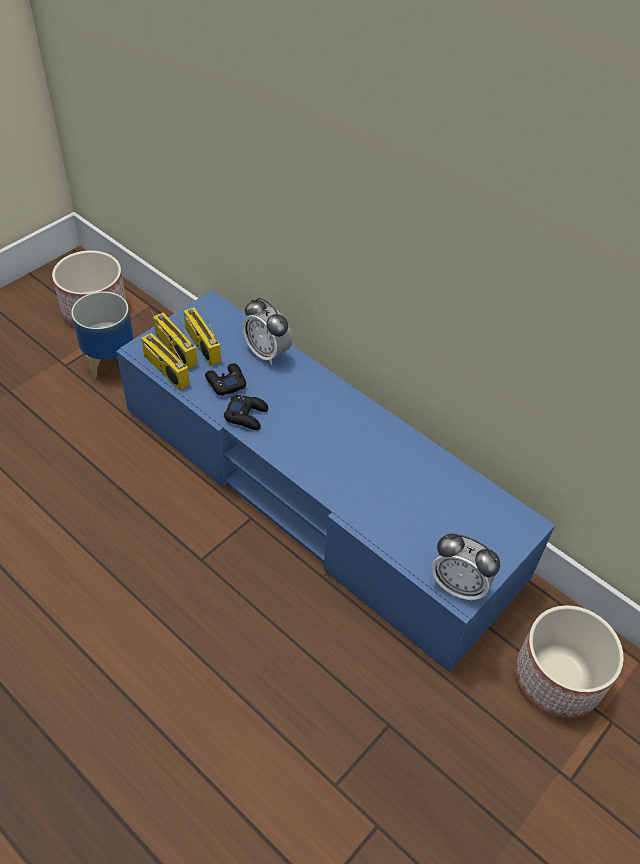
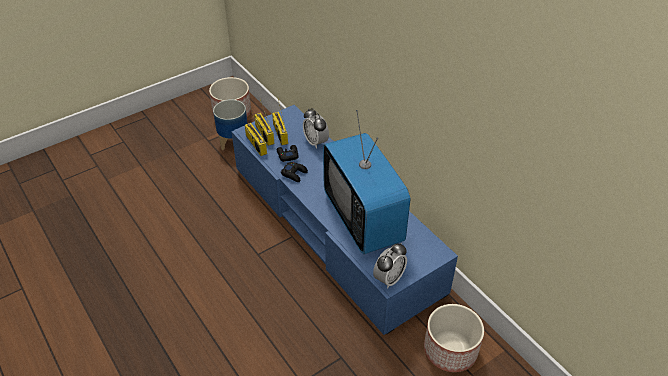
camera: 15 degrees right, 5 degrees down
alarm clock [431,533,500,602] -> alarm clock turned 90 degrees counterclockwise [373,243,407,288]
none -> television [323,110,410,254]

